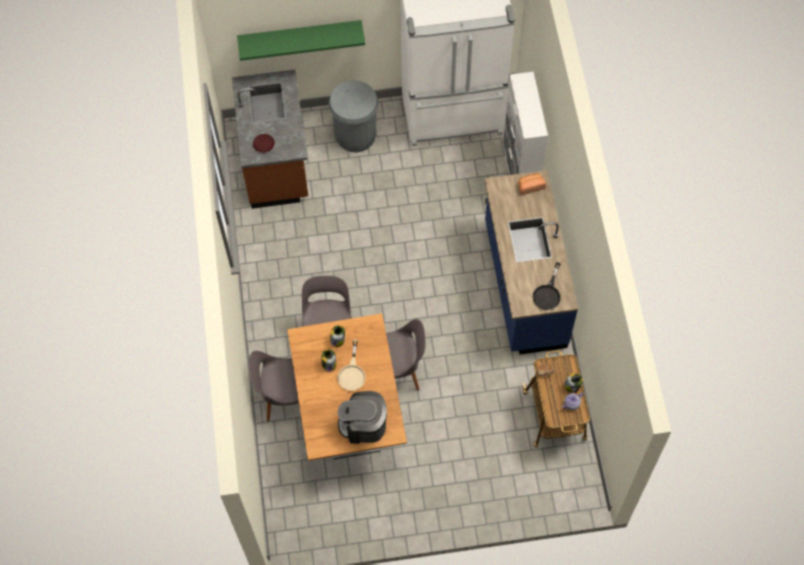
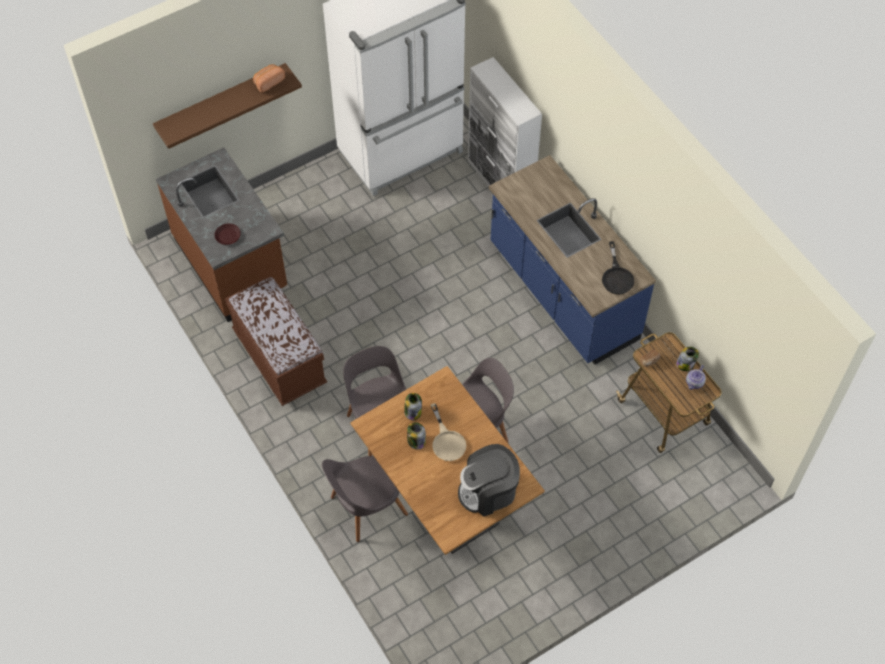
camera: 25 degrees left, 5 degrees down
green shelf [237,20,365,61] -> brown shelf [153,63,302,149]
grey trash can [328,80,379,152] -> none
bread [518,174,546,195] -> bread moved to [253,64,285,93]
none -> brown bench [225,276,327,406]

